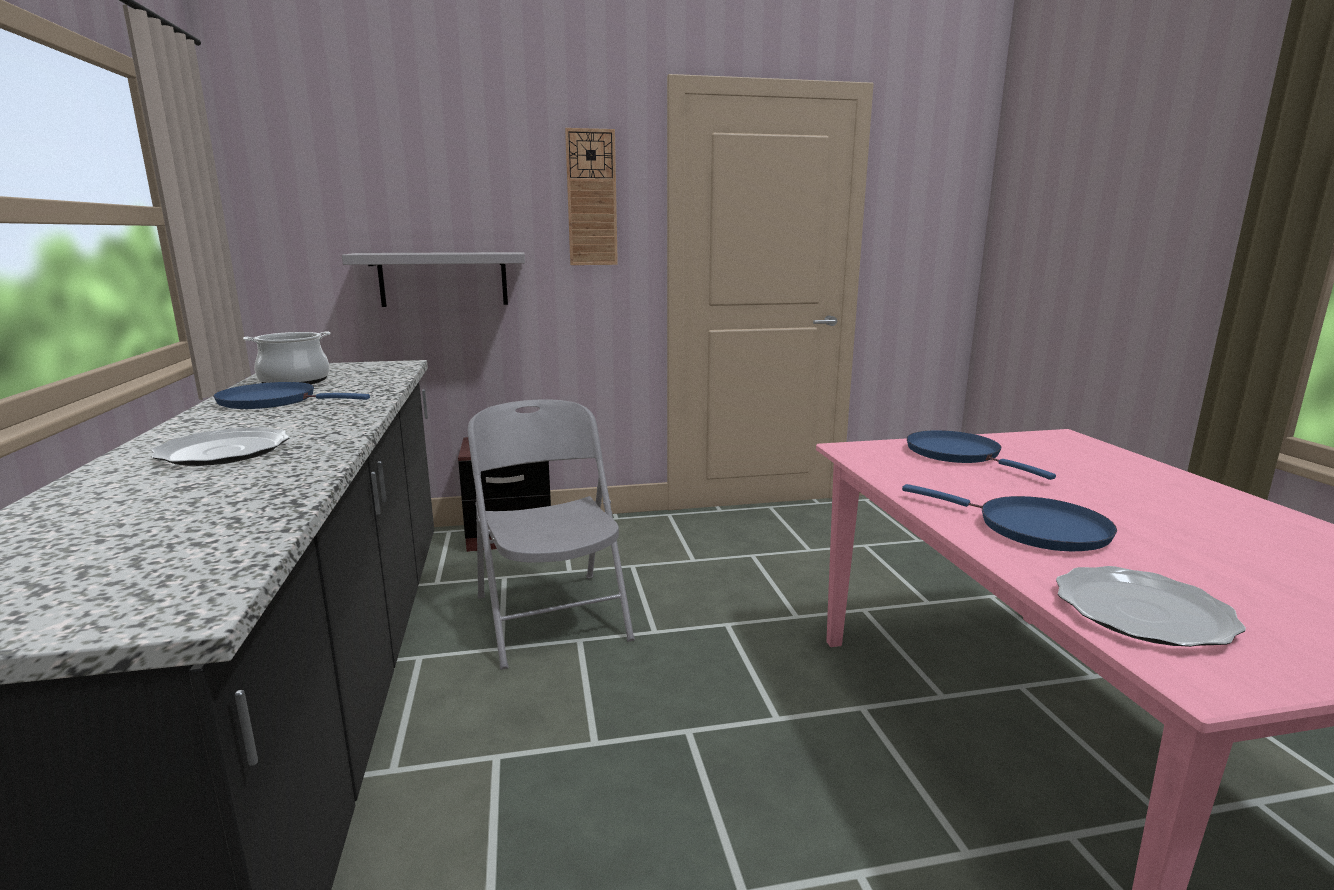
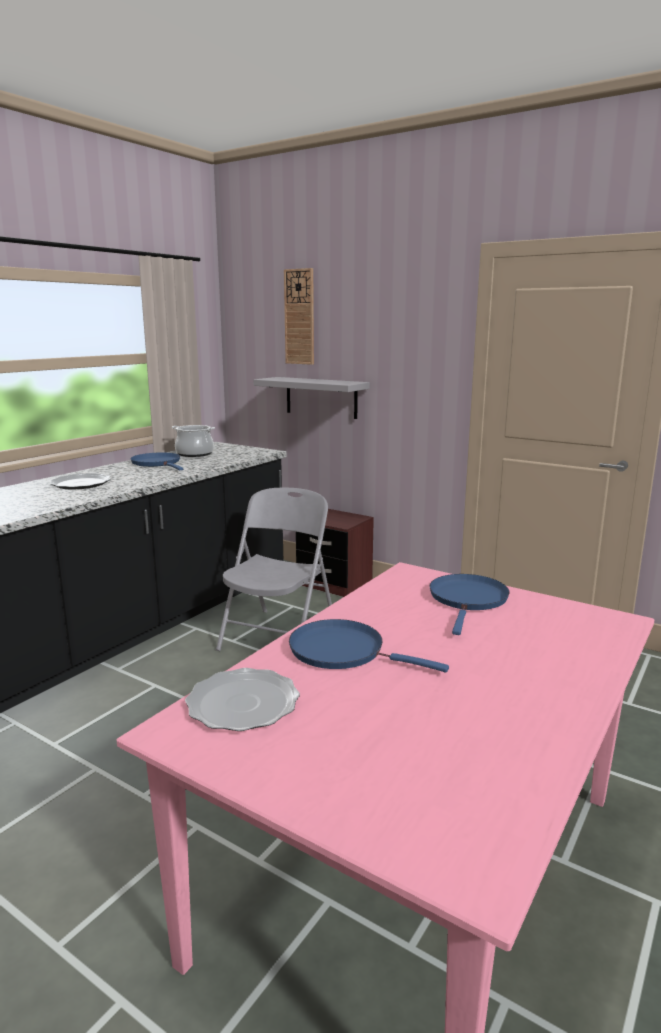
camera: 45 degrees right, 0 degrees up
wall clock [565,128,618,265] -> wall clock moved to [284,268,314,365]
blue frying pan [902,484,1117,551] -> blue frying pan turned 120 degrees clockwise [289,619,449,672]

